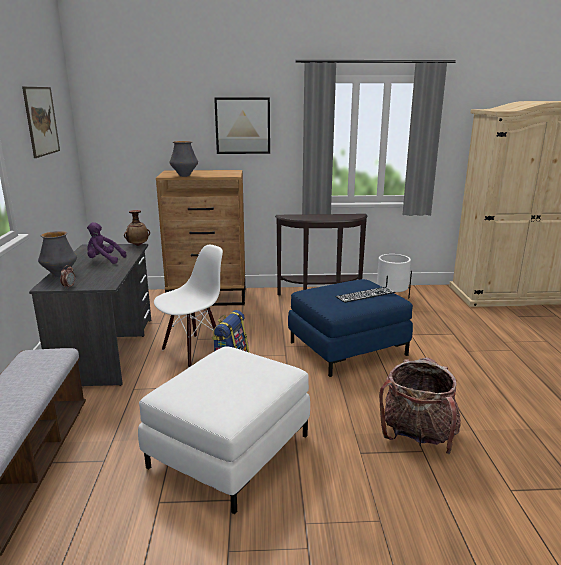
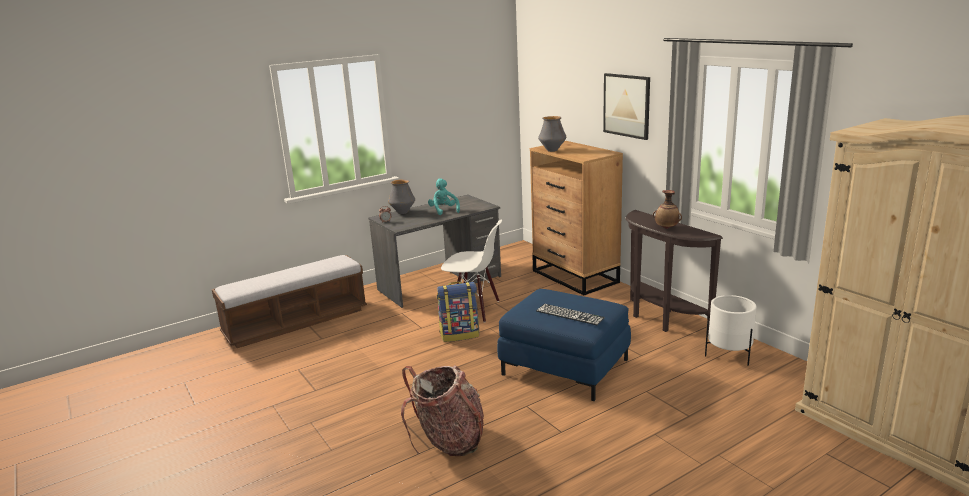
camera: 60 degrees right, 0 degrees up
picture [22,87,60,158] -> none
purple plush toy [87,222,126,264] -> turquoise plush toy [428,178,460,215]
vase [124,210,150,246] -> vase moved to [653,190,682,229]
white ottoman [138,346,310,514] -> none

